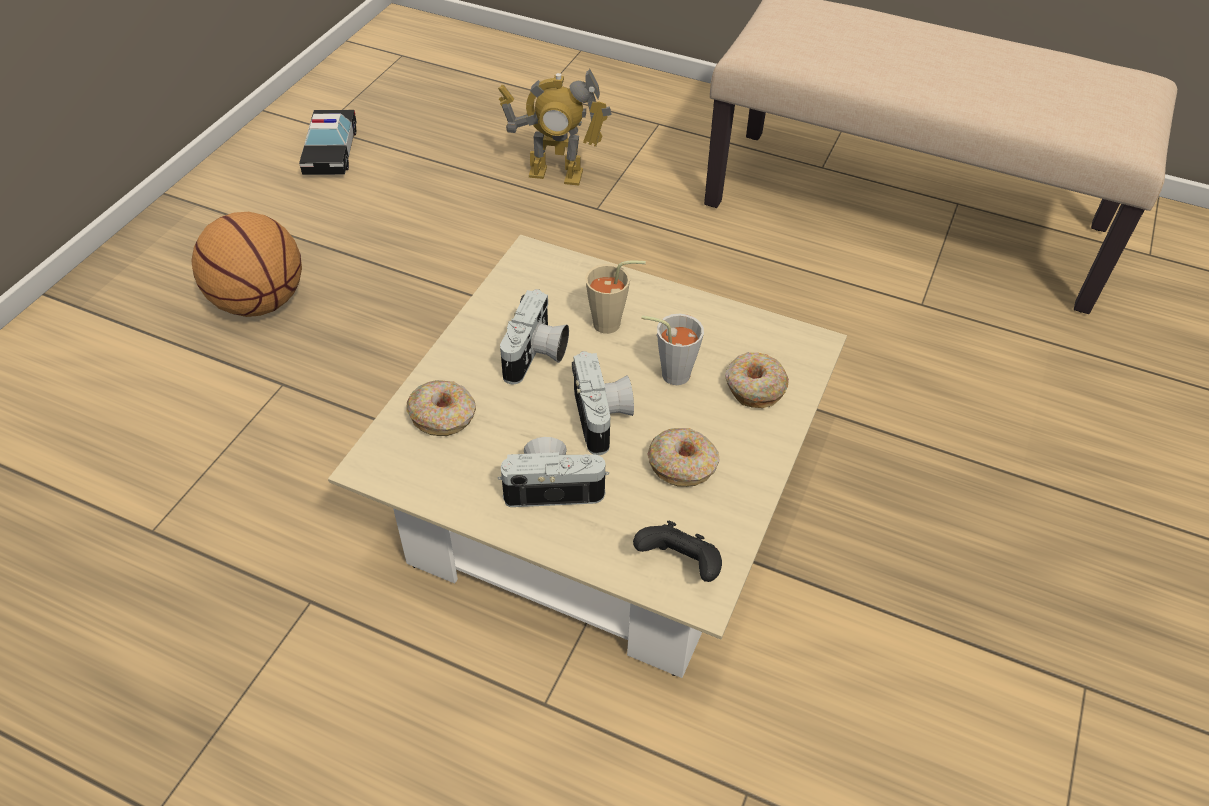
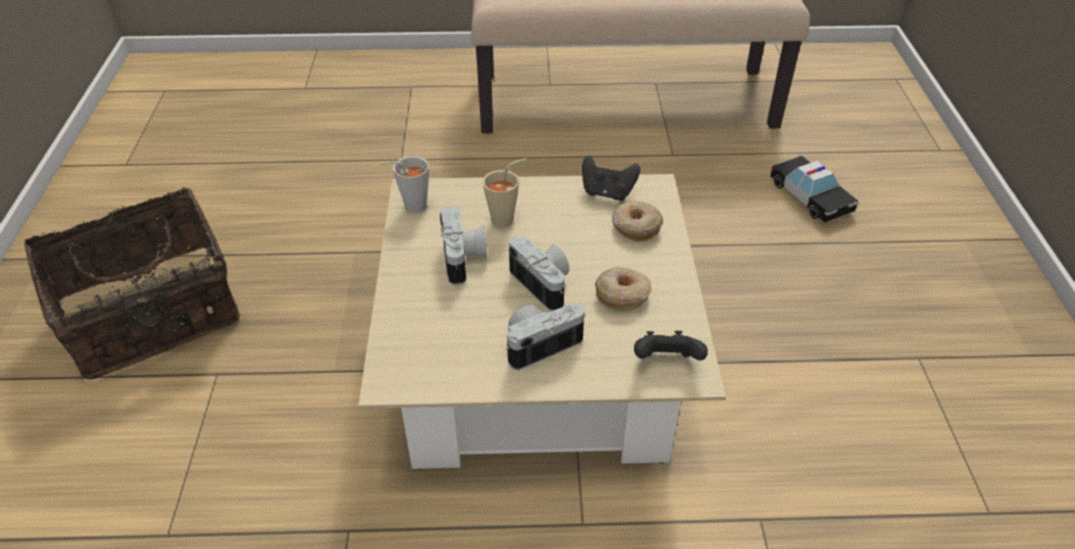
camera: 25 degrees left, 5 degrees down
basketball [191,212,302,317] -> basket [24,187,240,380]
toy car [299,110,357,175] -> toy car moved to [770,156,858,223]
donut [406,380,476,436] -> none
toy robot [498,68,612,186] -> none
grey cup [641,314,704,385] -> grey cup moved to [381,156,429,213]
none -> black game controller [582,155,640,201]

